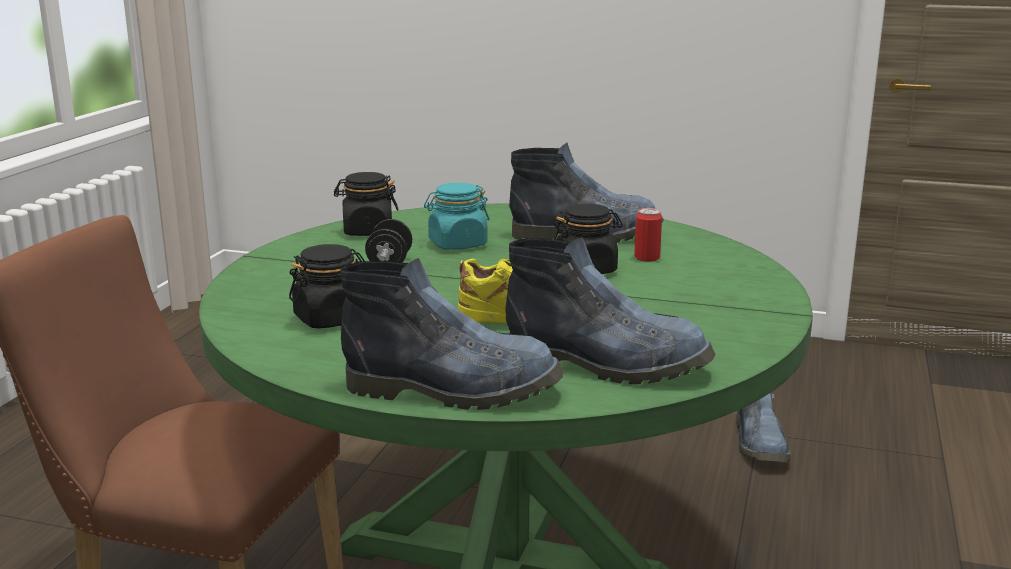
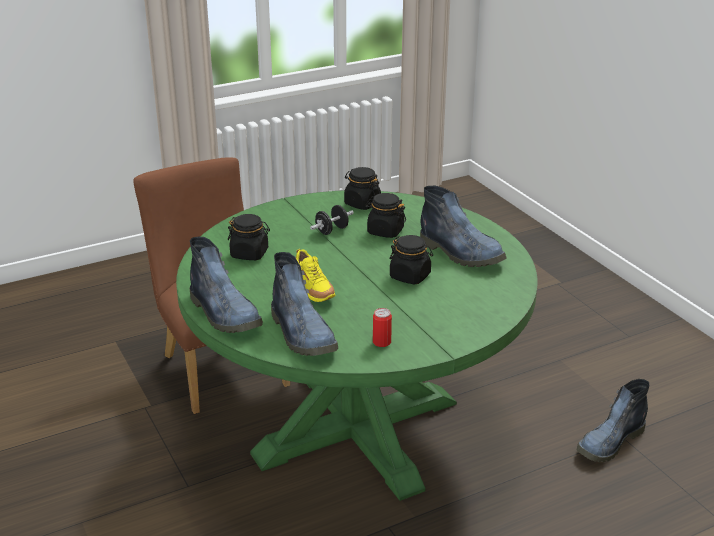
camera: 45 degrees right, 10 degrees up
turquoise jar [424,183,489,250] -> black jar [365,193,406,238]
can [634,208,662,261] -> can moved to [373,308,392,347]

